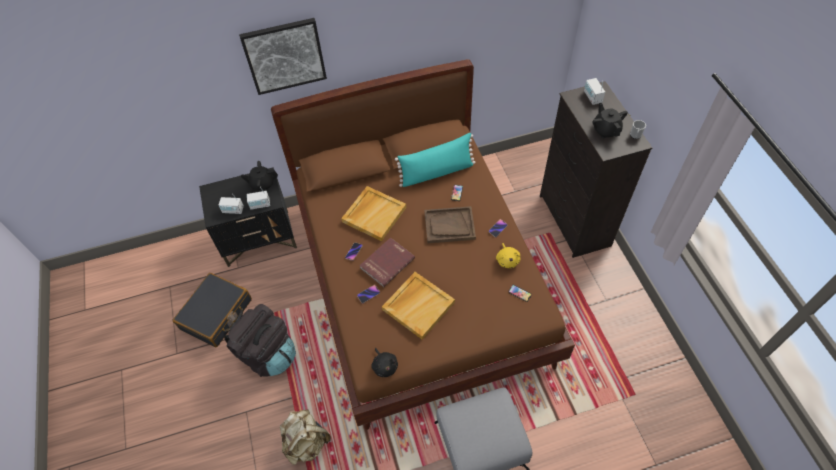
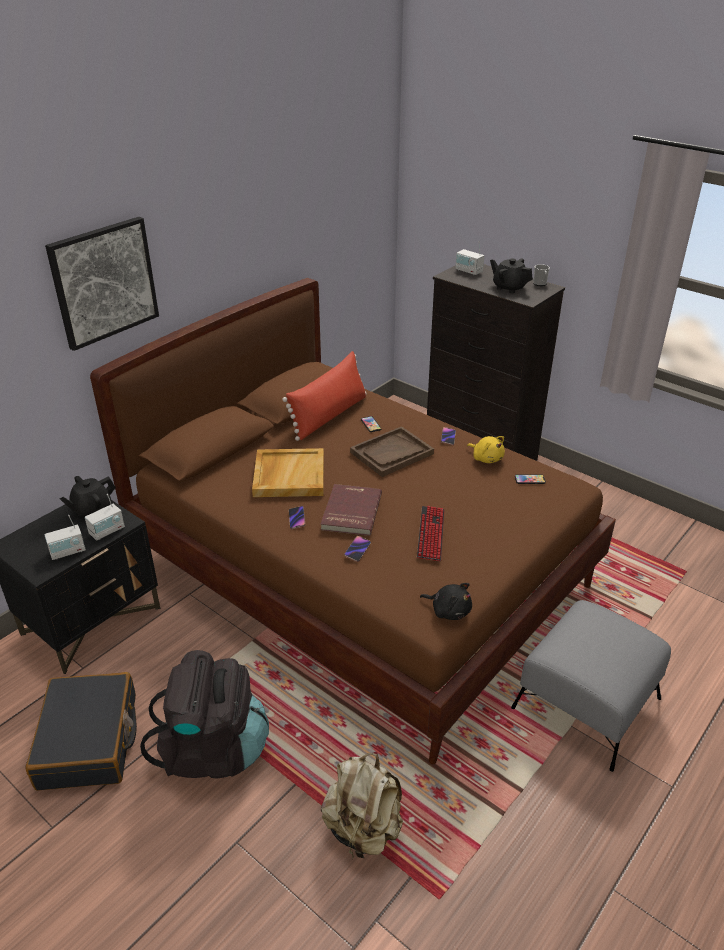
camera: 35 degrees left, 20 degrees down
beige tray [382,272,455,340] -> keyboard [417,506,445,561]
turquoise pillow [395,133,475,187] -> red pillow [282,351,367,441]

